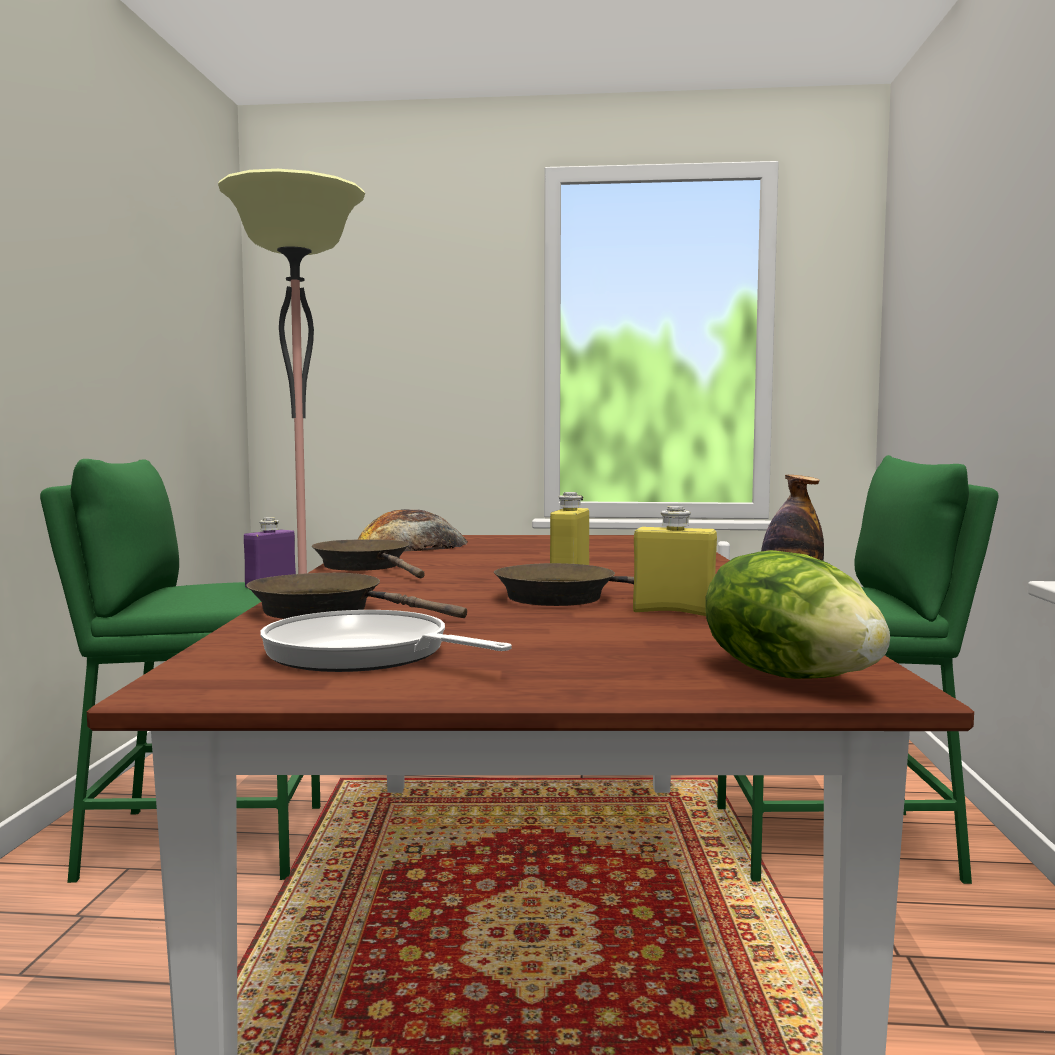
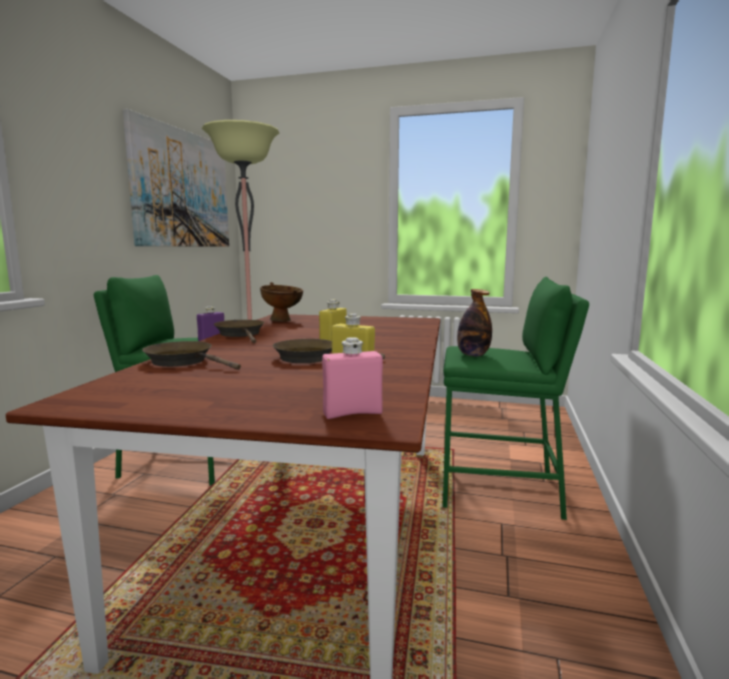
camera: 10 degrees right, 5 degrees up
frying pan [260,610,512,672] -> none
bread [358,509,468,551] -> brown bowl [260,282,303,322]
lettuce [705,550,890,679] -> pink bottle [322,337,383,419]
none -> picture [123,109,229,247]

